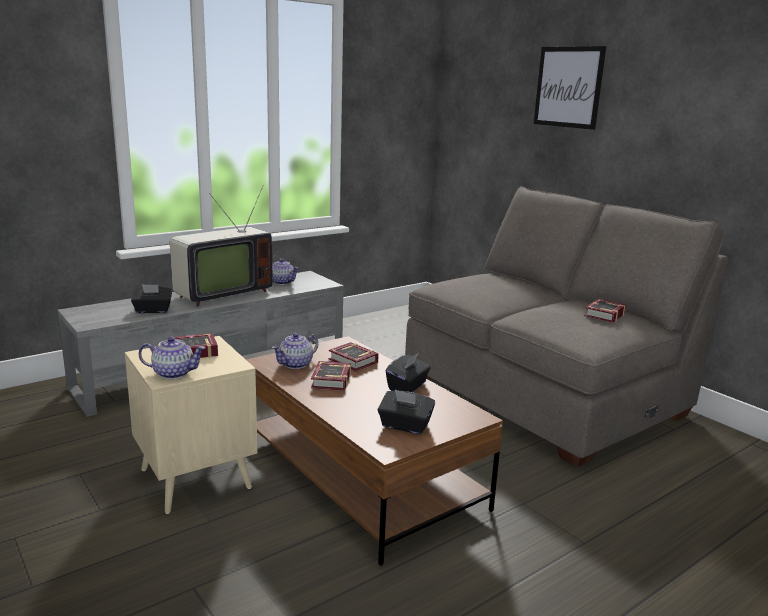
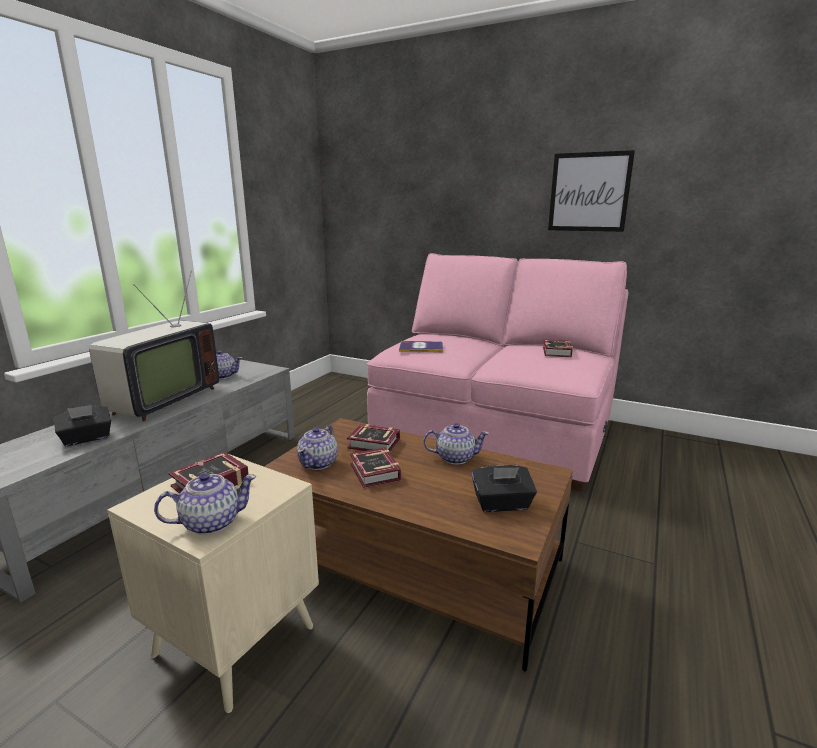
camera: 25 degrees left, 0 degrees up
black tissue box [386,353,431,392] -> teapot [423,423,489,465]
grey sofa [405,186,728,467] -> pink sofa [367,253,629,491]
picture [534,46,606,130] -> picture moved to [548,150,635,232]
none -> book [399,341,443,352]

